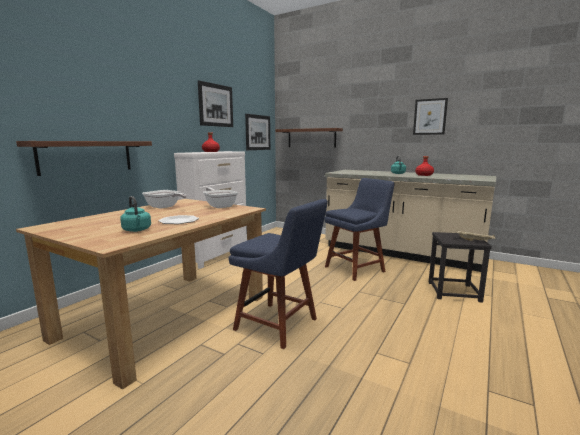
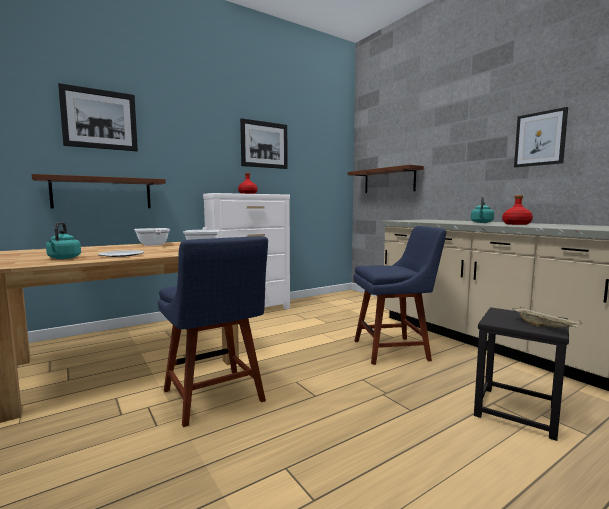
camera: 25 degrees right, 5 degrees down
picture [245,114,270,150] -> picture moved to [58,83,138,151]

